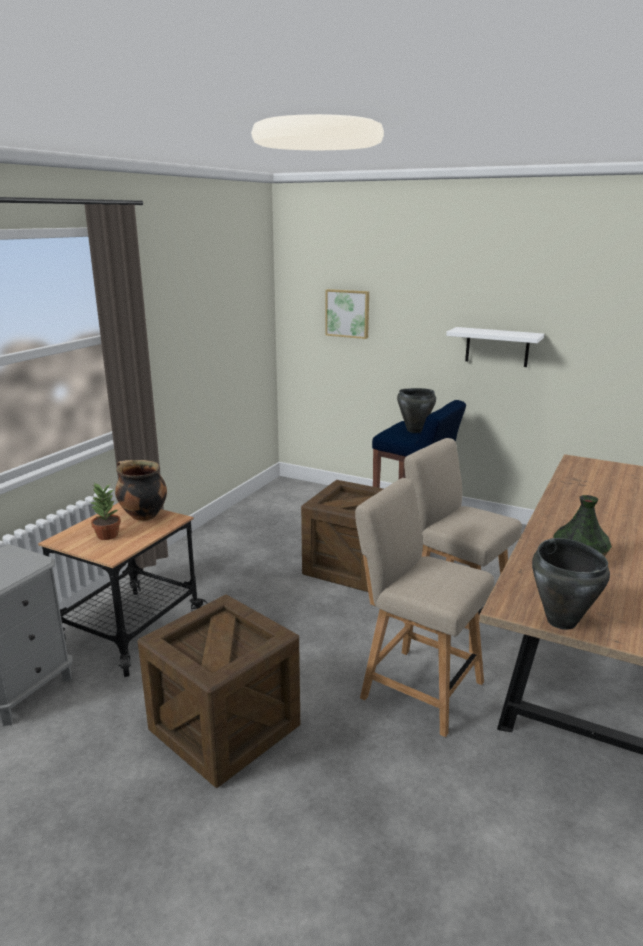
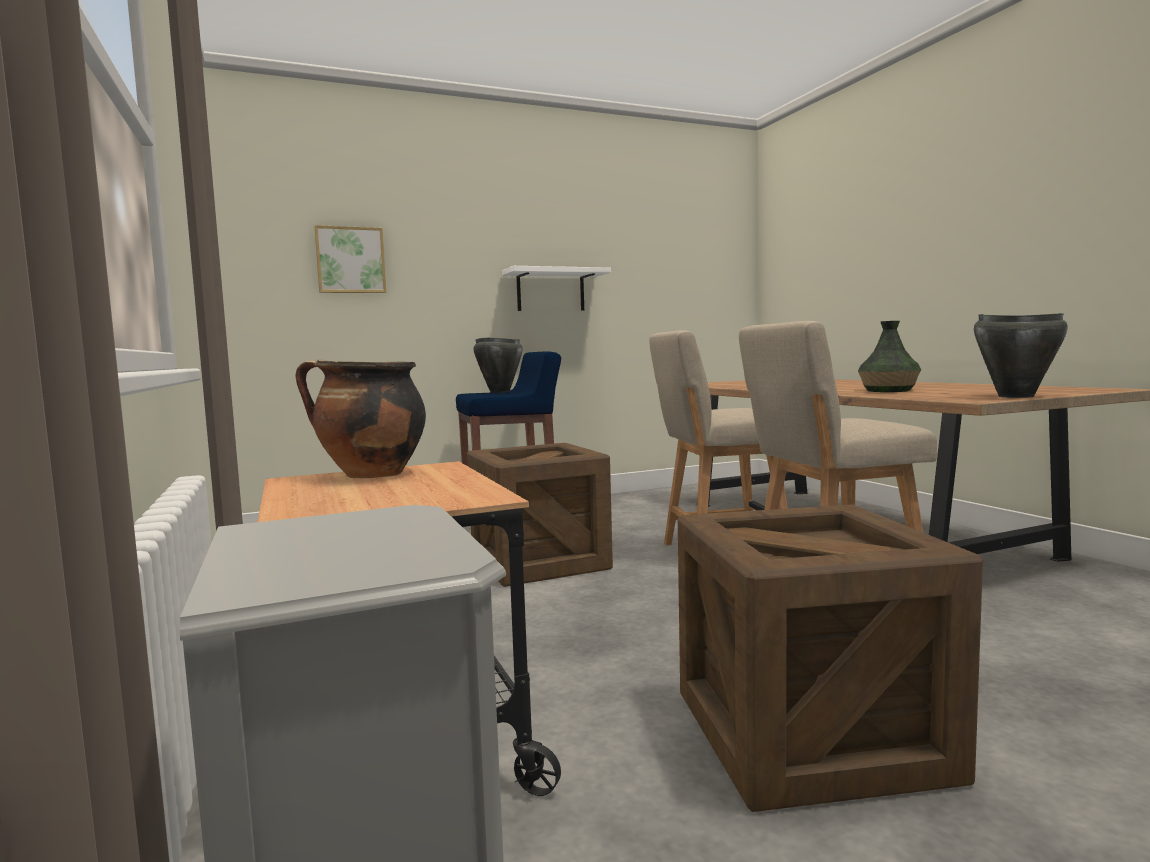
camera: 50 degrees left, 15 degrees down
potted plant [90,483,121,540] -> none

